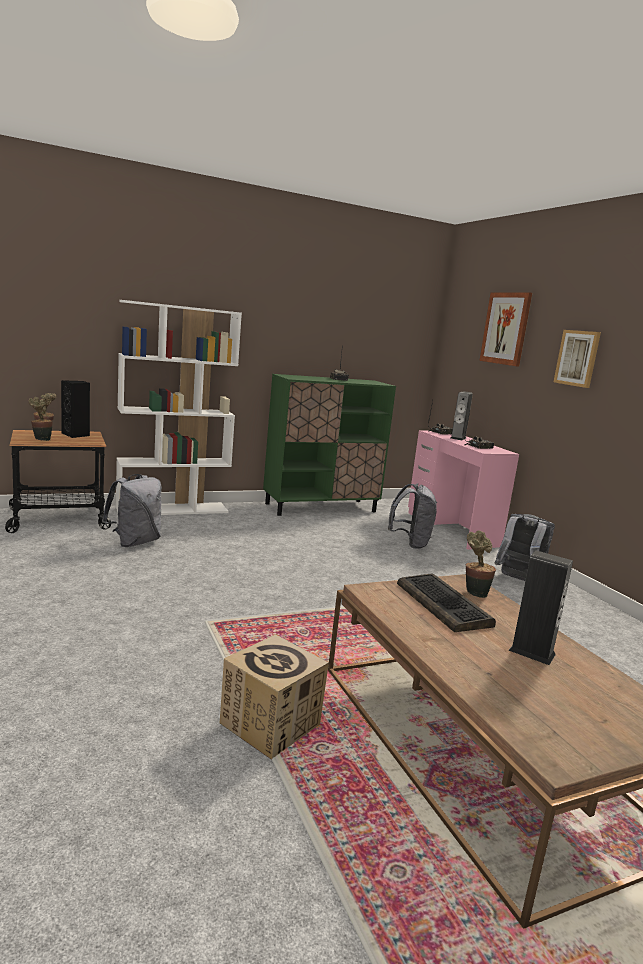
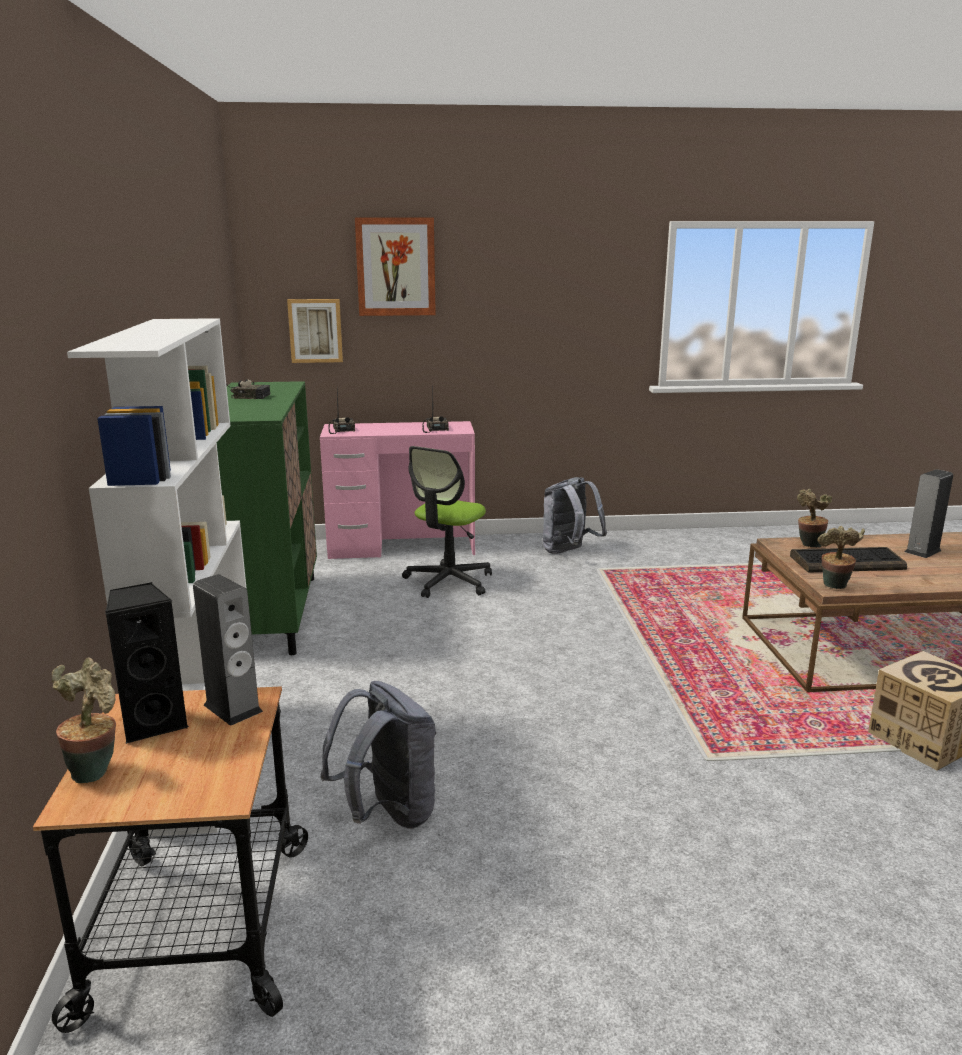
camera: 70 degrees left, 5 degrees up
potted plant [28,397,53,441] -> potted plant moved to [817,526,865,589]
grey backpack [388,483,437,549] -> office chair [402,446,492,598]
speaker [451,391,473,440] -> speaker moved to [193,574,263,726]
picture [554,330,601,388] -> picture moved to [287,299,343,363]

